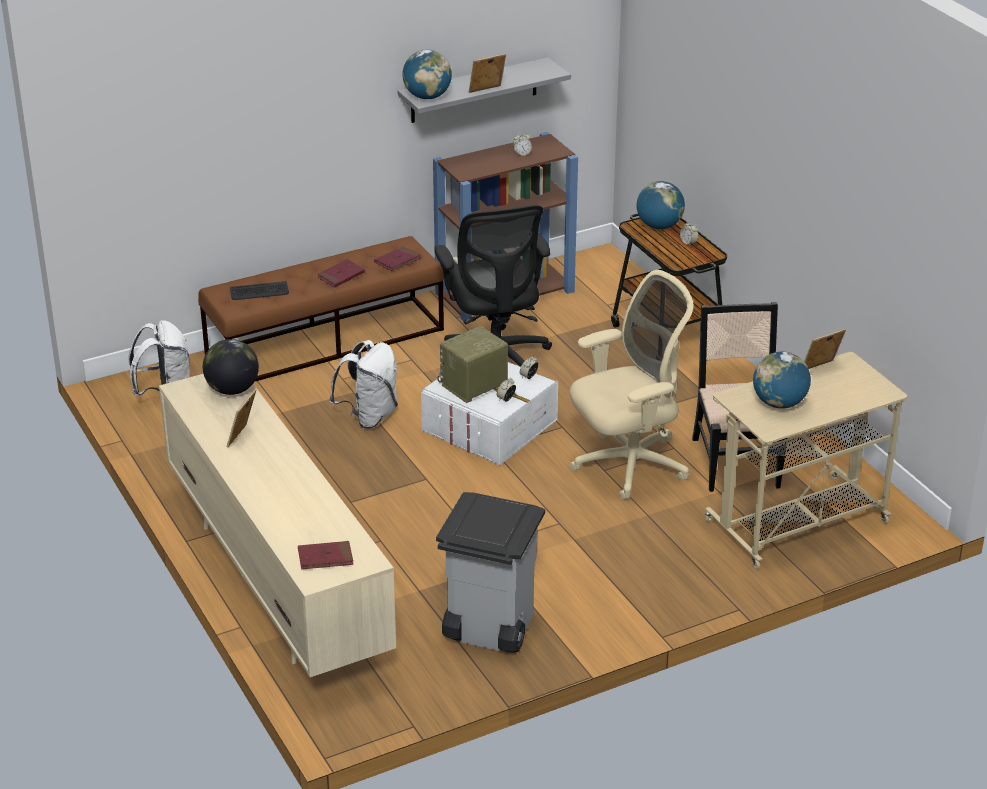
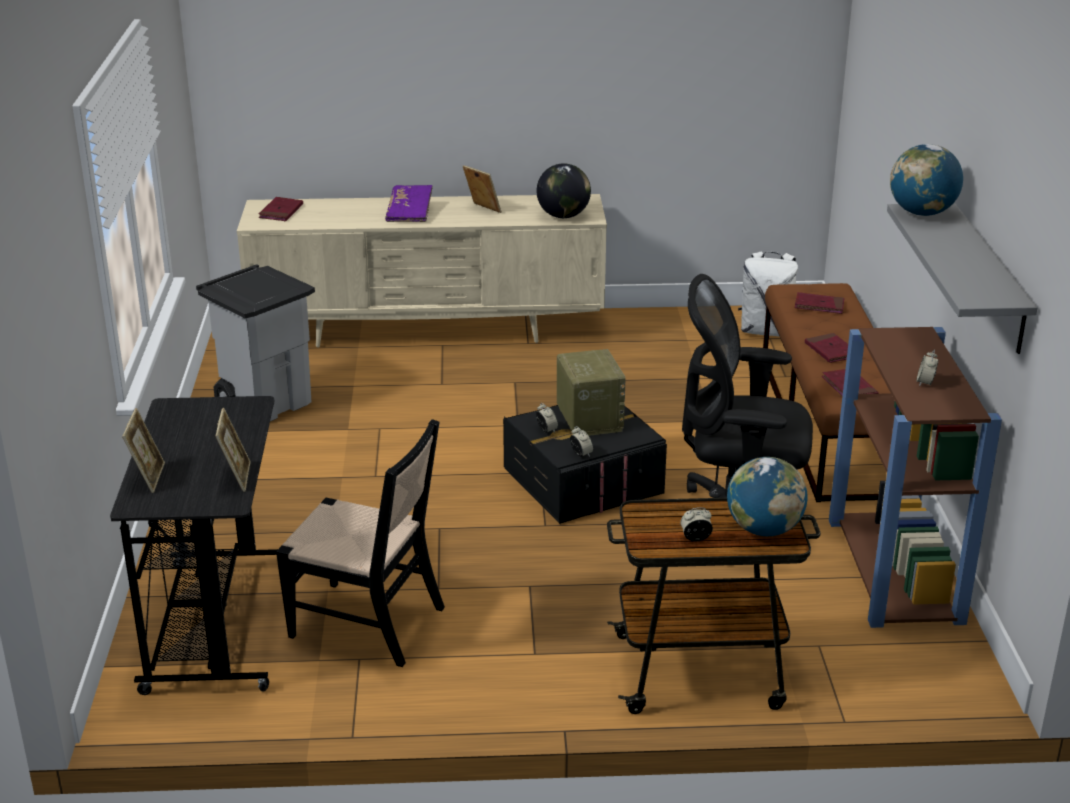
camera: 115 degrees right, 5 degrees down
keyboard [230,281,289,300] -> red book [795,292,845,314]
white backpack [329,340,398,429] -> none
white storage box [421,362,558,465] -> black storage box [503,405,667,524]
picture frame [469,53,506,93] -> picture frame moved to [122,408,165,493]
beige office chair [569,270,693,500] -> none
beige desk [705,352,907,569] -> black desk [110,396,278,695]
globe [753,352,811,409] -> none
none -> purple book [385,185,433,222]

